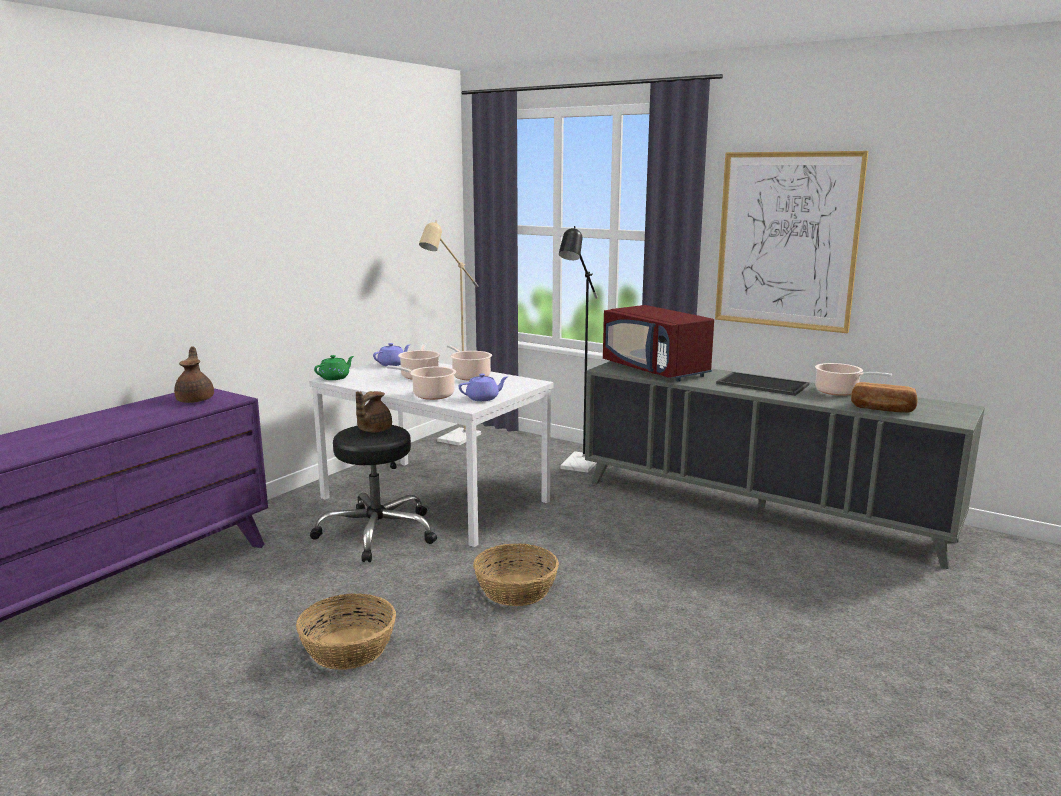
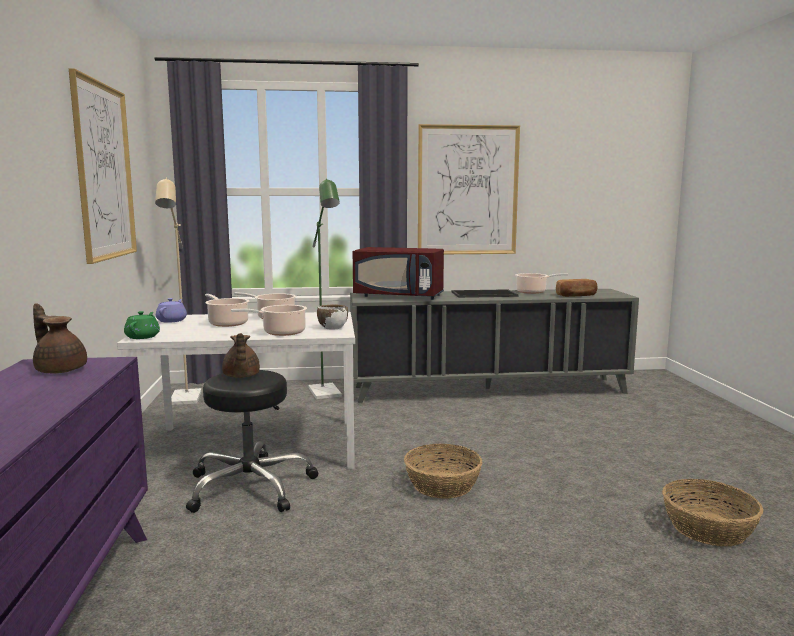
camera: 40 degrees left, 5 degrees down
basket [296,593,396,670] -> basket moved to [662,479,763,547]
purple teapot [459,374,507,401] -> white bowl [317,304,348,329]
black floor lamp [559,226,598,473] -> green floor lamp [308,178,342,399]
none -> picture [69,68,137,264]

